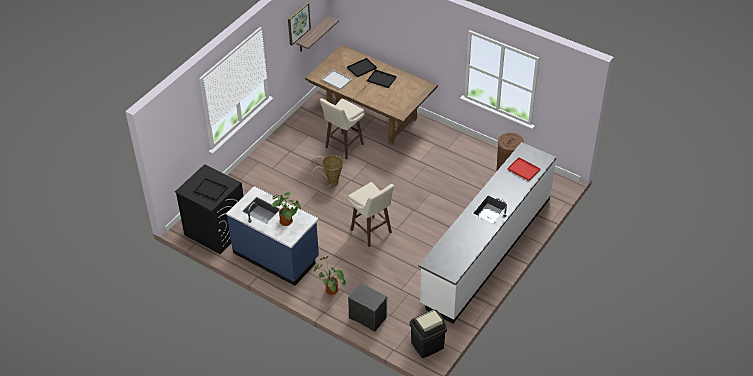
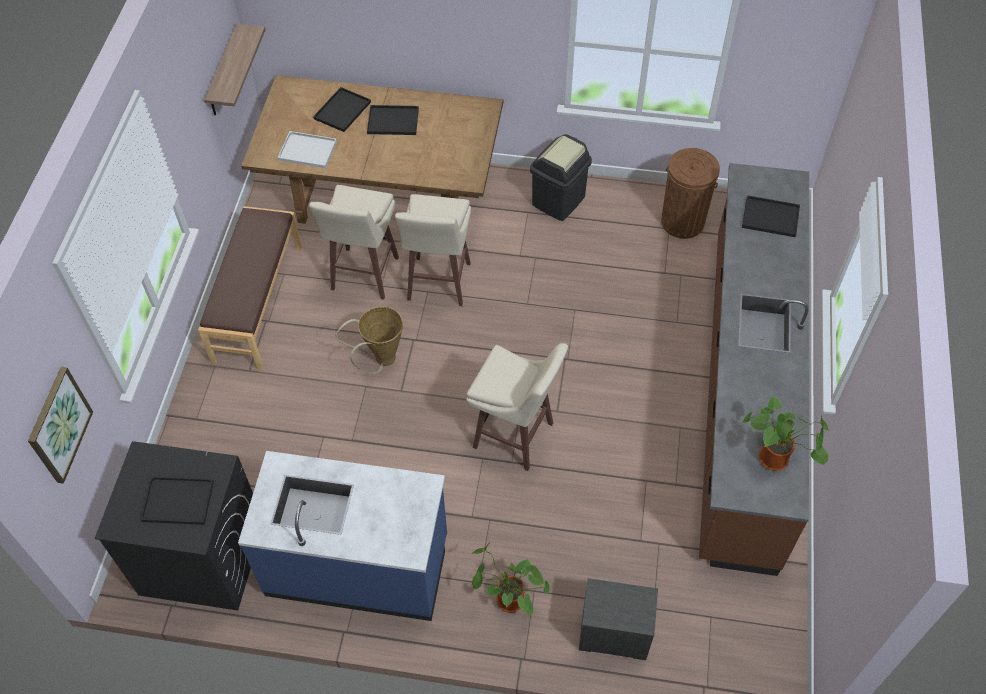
camera: 25 degrees left, 10 degrees up
potted plant [272,192,301,226] -> potted plant moved to [743,396,829,471]
picture [288,2,311,45] -> picture moved to [28,367,93,484]
black trash can [410,310,447,358] -> black trash can moved to [530,134,592,221]
white counter [418,142,557,324] -> brown counter [699,163,809,576]
red tray [507,157,541,181] -> black tray [742,195,800,237]
none -> brown bench [198,206,302,370]
none -> beige stool [395,194,471,306]

